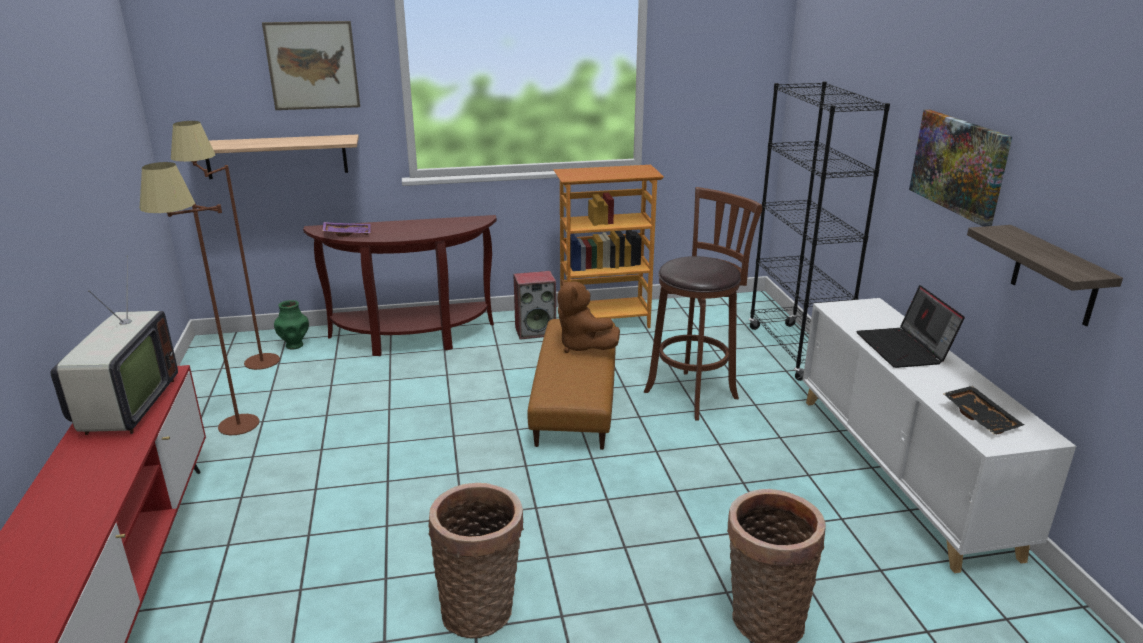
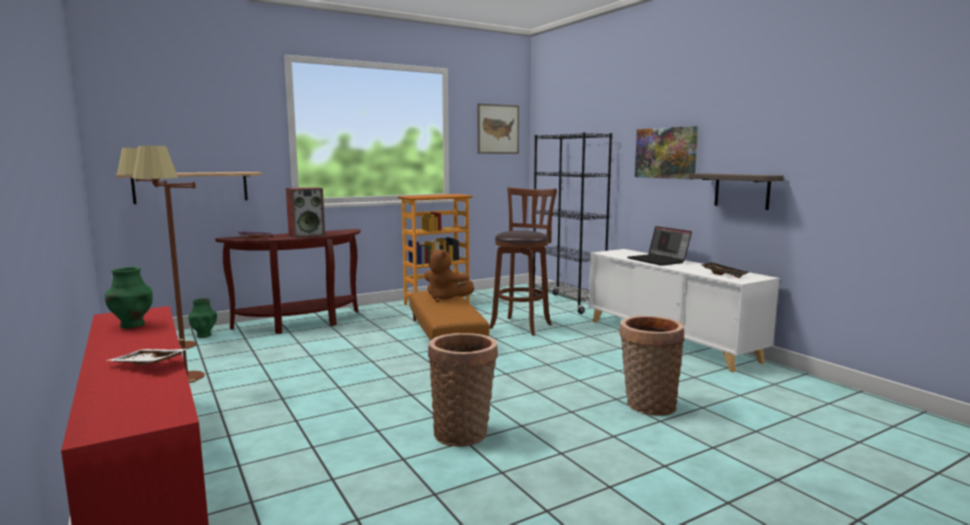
camera: 20 degrees left, 15 degrees down
television [50,256,178,435] -> green vase [105,267,153,329]
picture [262,21,360,110] -> picture moved to [478,104,519,154]
speaker [513,271,556,340] -> speaker moved to [286,187,325,238]
none -> white tray [109,349,186,365]

